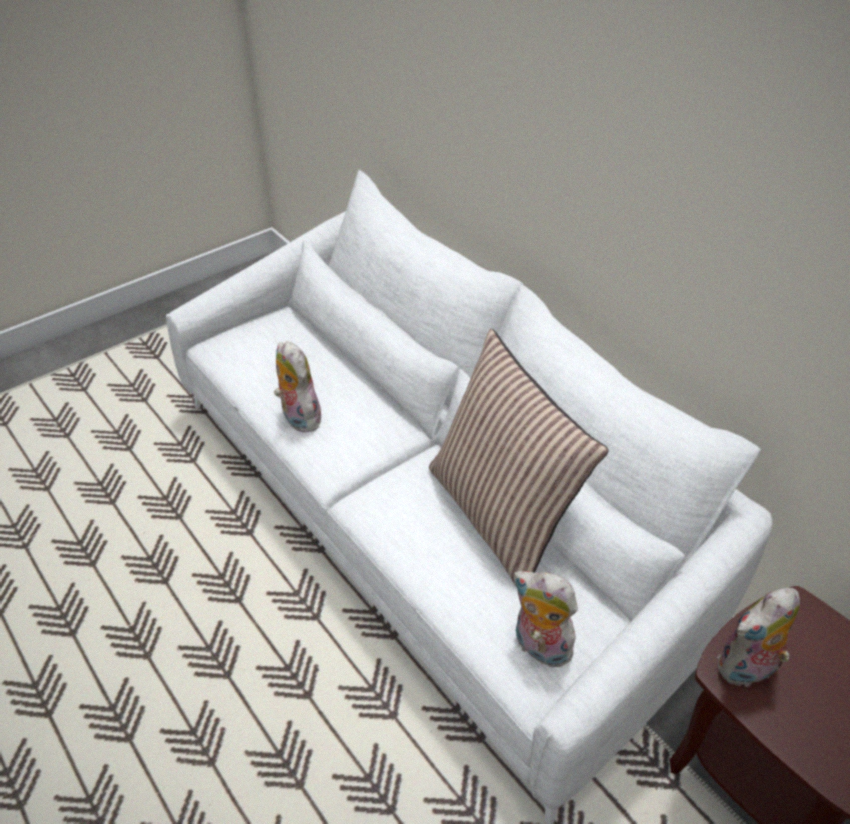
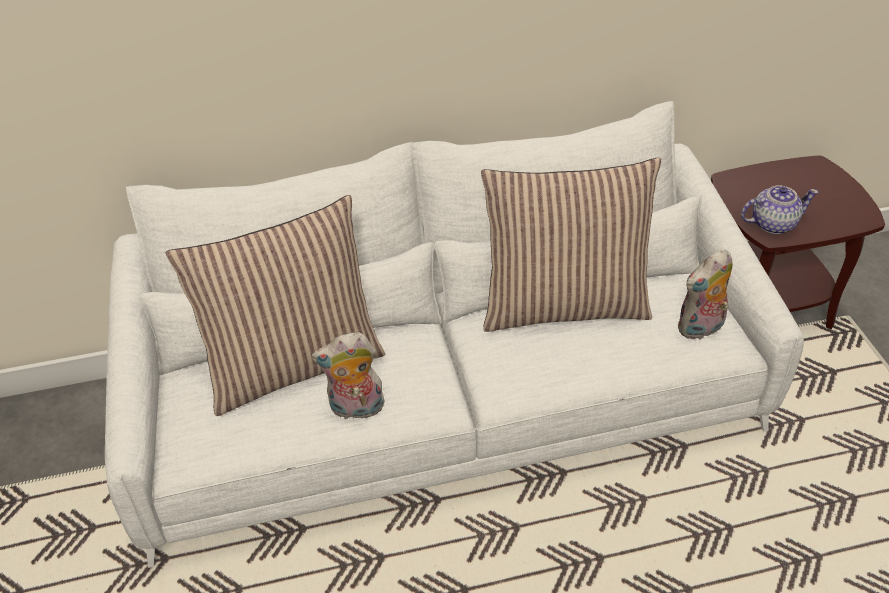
camera: 65 degrees left, 0 degrees up
plush toy [717,588,800,687] -> teapot [741,185,818,234]
none -> pillow [166,195,385,416]

